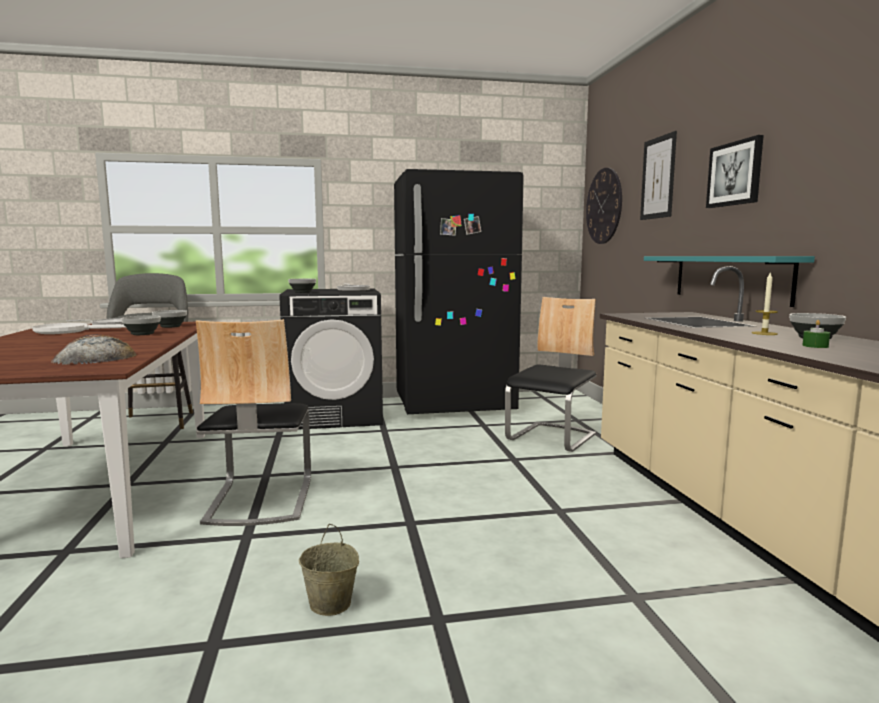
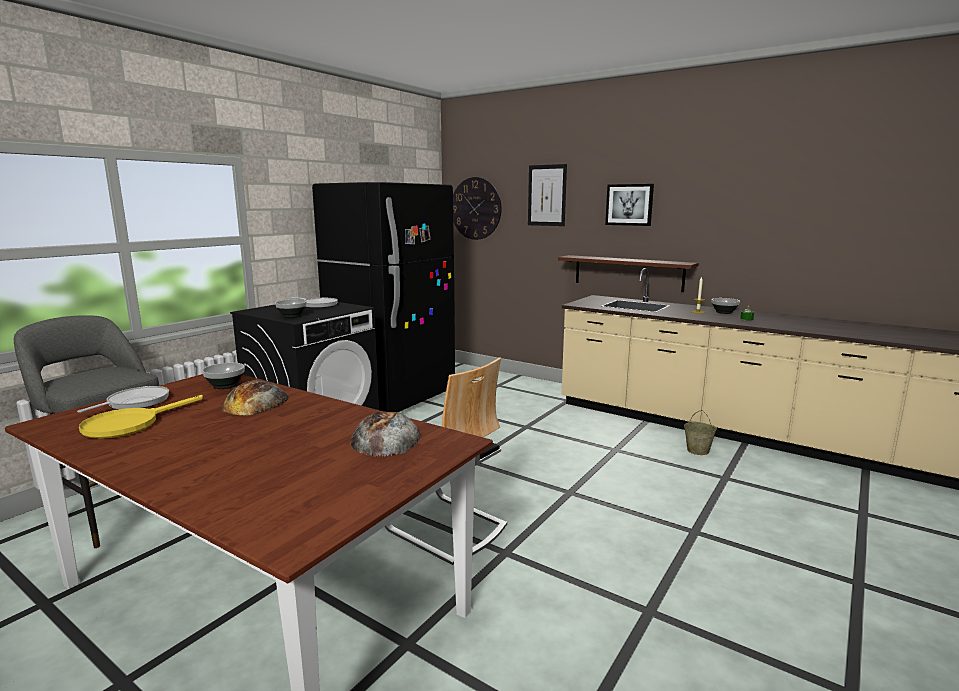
camera: 45 degrees left, 5 degrees up
white frying pan [32,323,126,334] -> yellow frying pan [79,395,203,439]
bowl [121,315,161,335] -> bread [222,380,289,416]
beige bucket [299,524,359,616] -> beige bucket moved to [684,410,717,455]
chair [505,297,597,452] -> none
turquoise shelf [644,256,815,307] -> brown shelf [558,255,698,292]

